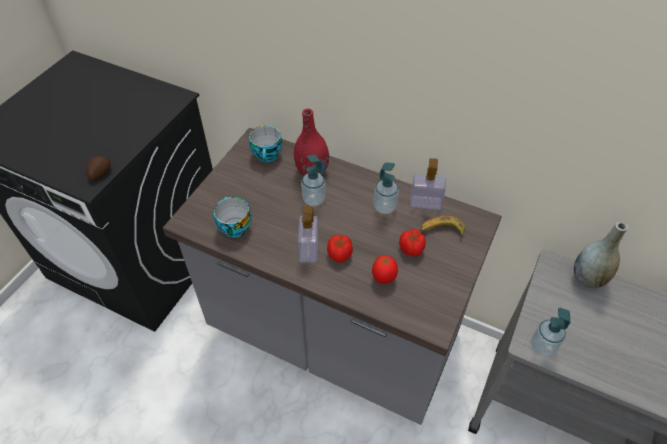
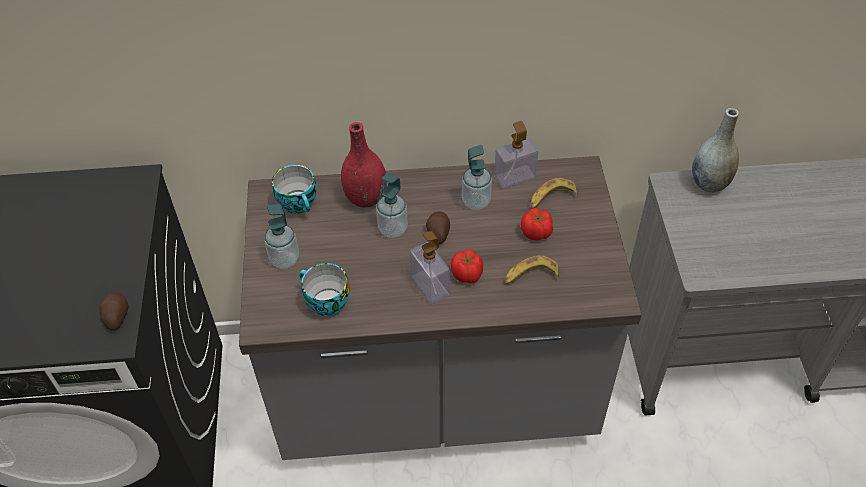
camera: 30 degrees left, 0 degrees up
tomato [372,255,398,284] -> banana [505,255,559,284]
soap dispenser [531,308,570,356] -> soap dispenser moved to [264,204,299,269]
none -> potato [426,211,450,244]

